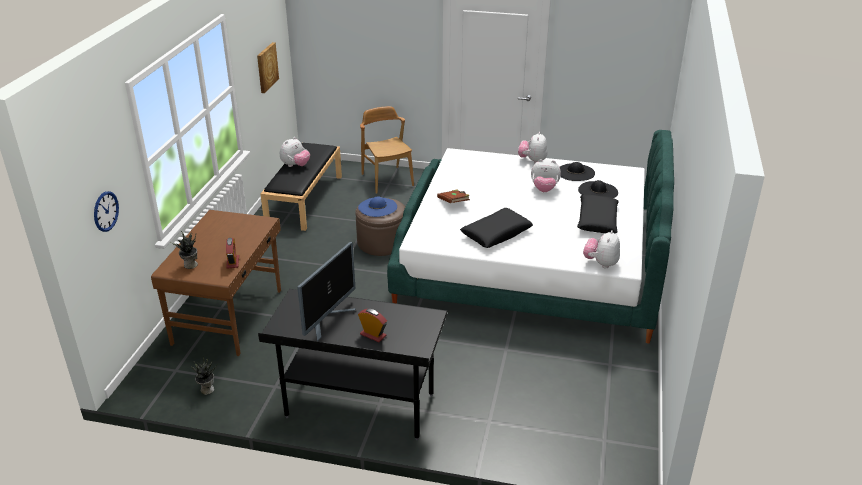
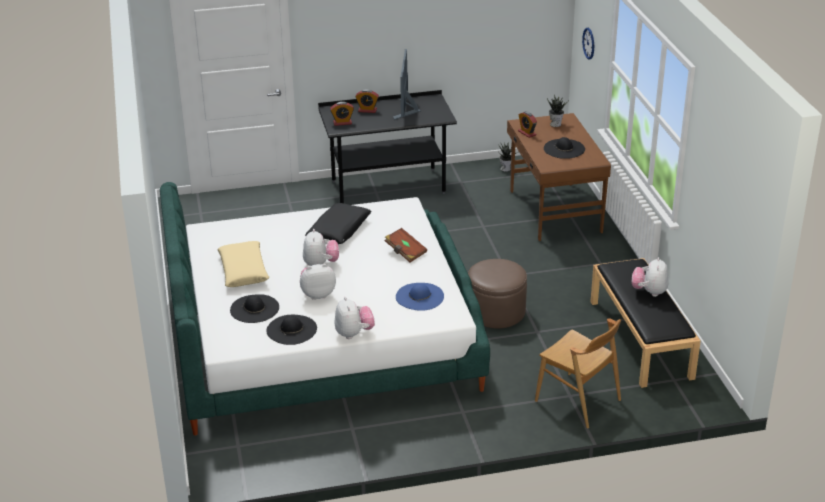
camera: 155 degrees right, 0 degrees up
picture [257,42,279,93] -> none
blue hat [358,197,397,217] -> blue hat moved to [396,283,444,311]
black pillow [577,195,619,233] -> beige pillow [217,241,269,287]
plush toy [583,230,620,268] -> plush toy moved to [303,229,339,266]
none -> alarm clock [330,102,354,126]
none -> black hat [544,137,585,159]

